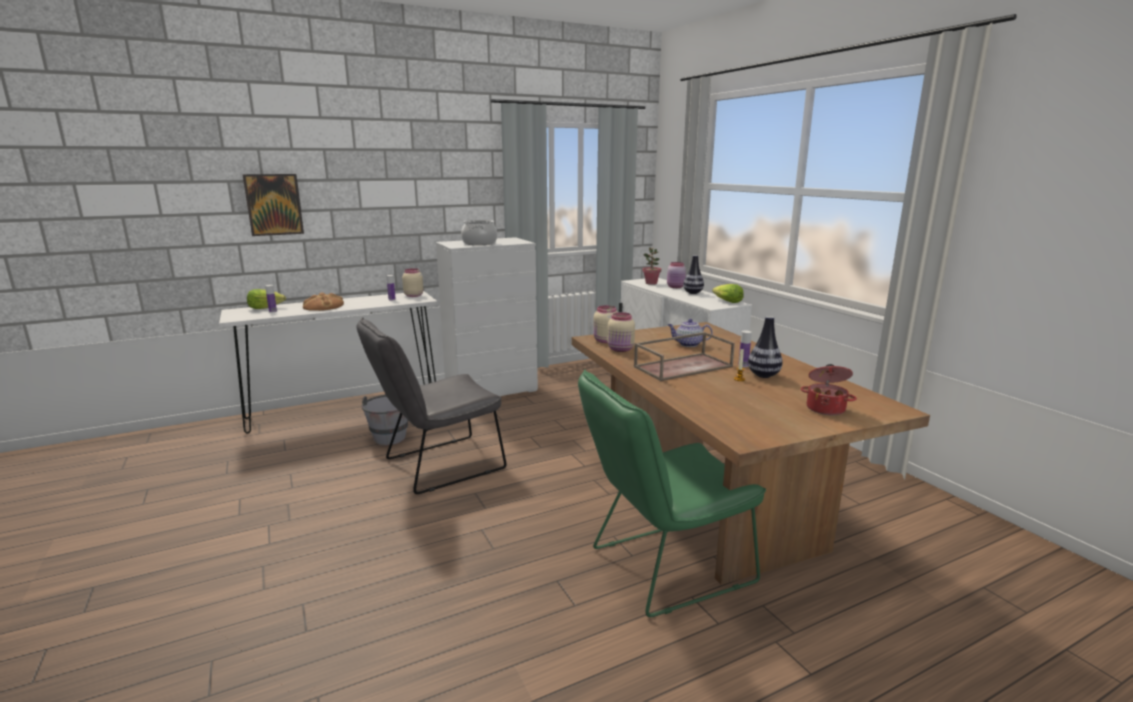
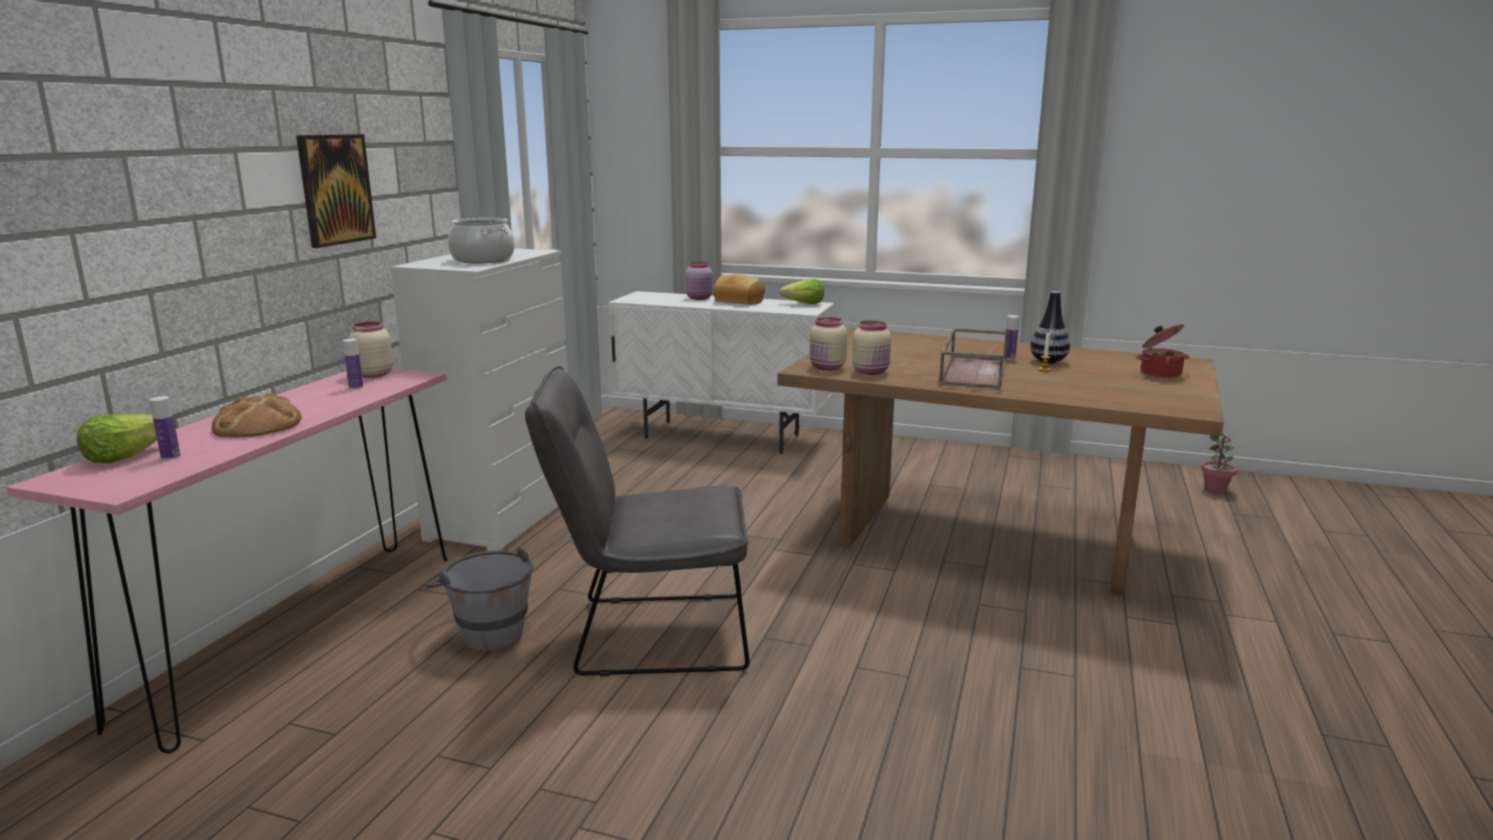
camera: 45 degrees left, 0 degrees up
white console table [219,291,438,434] -> pink console table [6,368,447,753]
picture [242,174,304,236] -> picture moved to [296,134,376,248]
grey chair [356,317,506,494] -> grey chair turned 75 degrees clockwise [525,366,749,676]
green chair [578,370,766,617] -> none
potted plant [643,247,661,285] -> potted plant moved to [1201,432,1237,494]
teapot [668,319,713,347] -> none
vase [683,255,704,294] -> bread [714,274,765,305]

